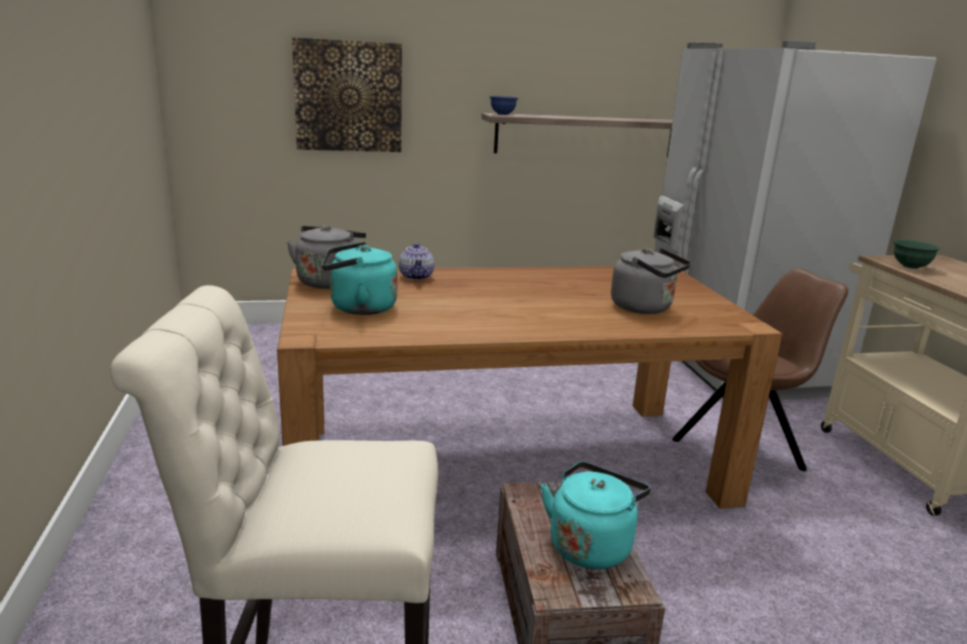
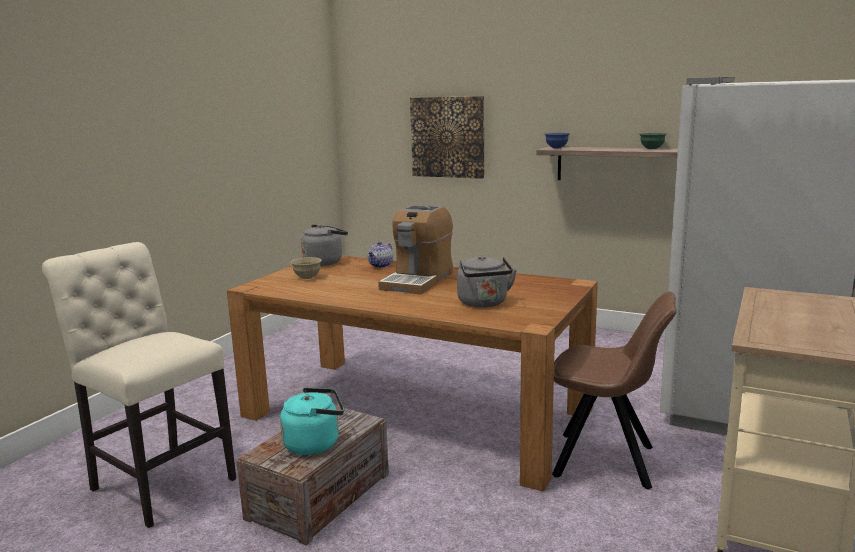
camera: 40 degrees right, 5 degrees down
turquoise kettle [322,242,398,315] -> beige bowl [290,257,322,279]
green bowl [893,240,941,269] -> green bowl moved to [640,133,667,149]
none -> coffee machine [378,205,453,295]

